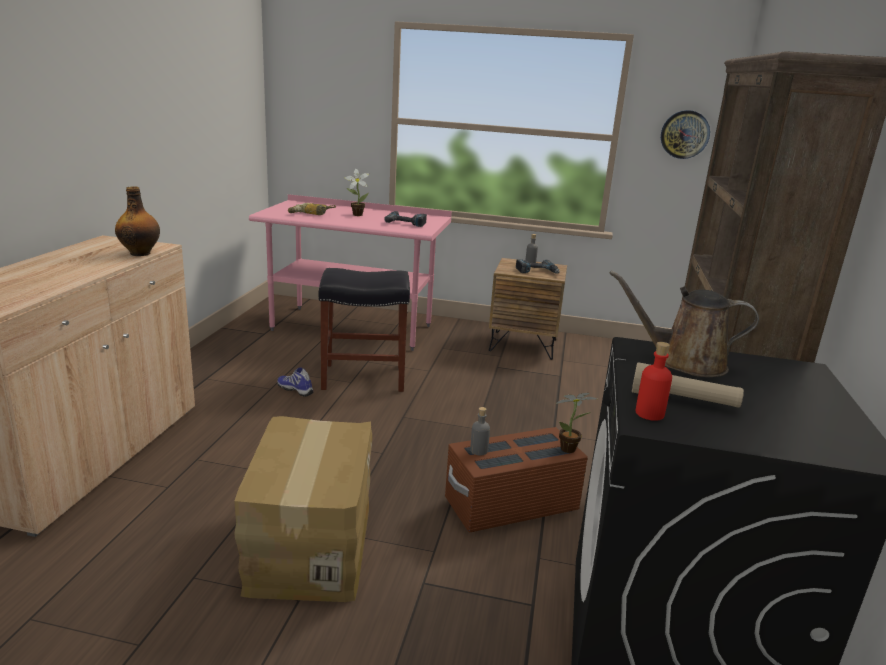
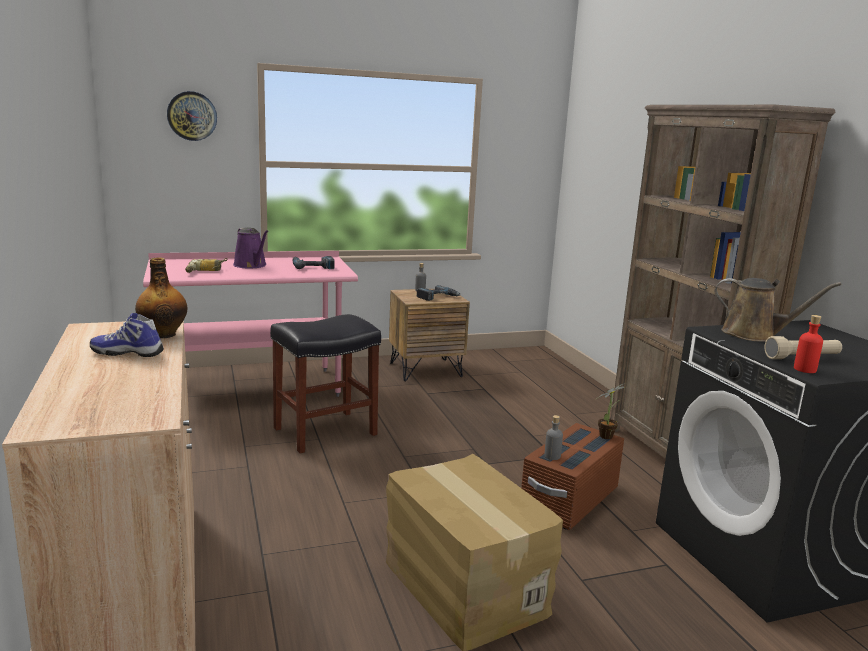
camera: 30 degrees left, 5 degrees down
shoe [277,367,313,397] -> shoe moved to [90,313,164,357]
potted plant [345,169,369,216] -> purple watering can [233,227,268,268]
brown watering can [609,271,759,377] -> brown watering can turned 135 degrees counterclockwise [714,278,842,342]
wall clock [661,110,710,159] -> wall clock moved to [167,91,217,141]

